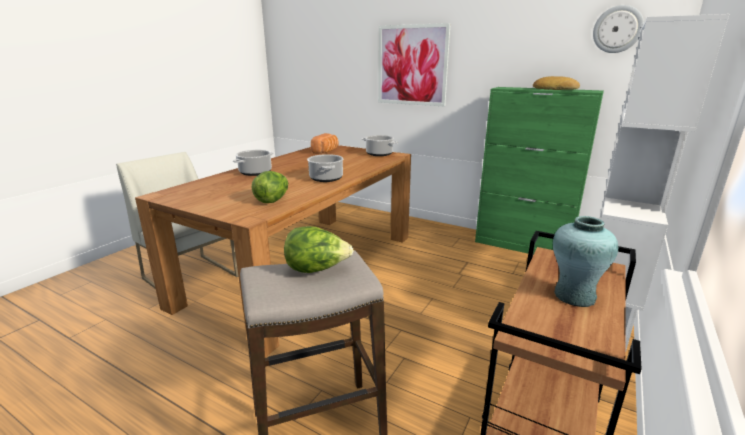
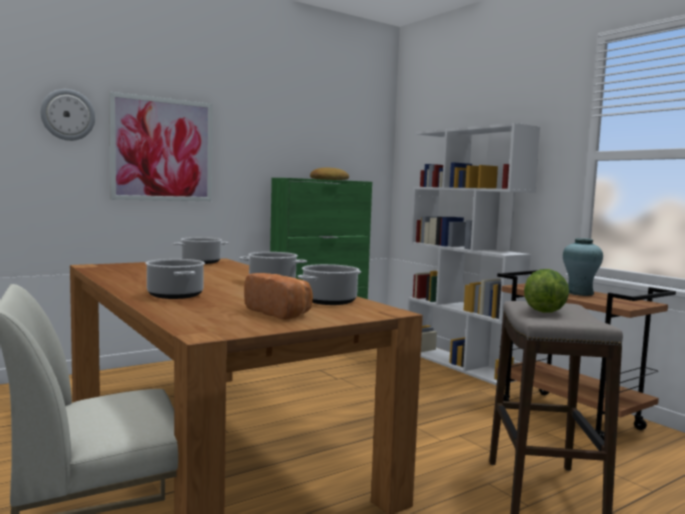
camera: 65 degrees left, 15 degrees down
lettuce [252,171,288,203] -> cooking pot [297,264,361,305]
bread [311,133,339,154] -> bread moved to [244,273,313,320]
wall clock [593,5,644,53] -> wall clock moved to [40,89,95,141]

